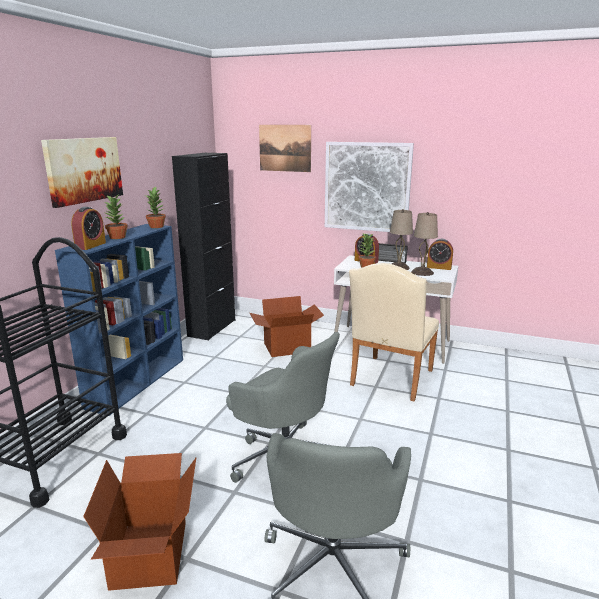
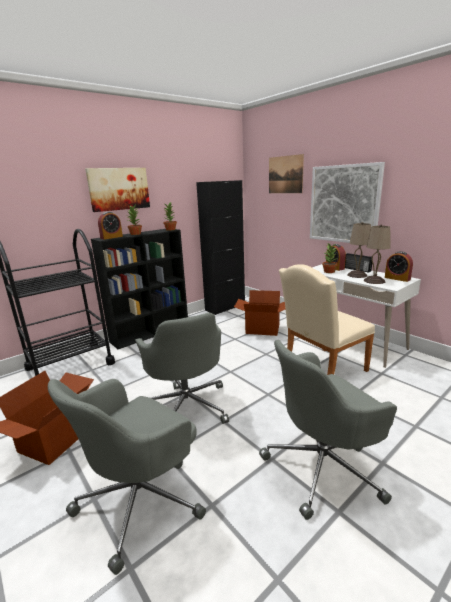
camera: 30 degrees right, 0 degrees up
blue bookcase [55,224,183,416] -> black bookcase [91,229,188,349]
none -> grey office chair [259,340,397,520]

